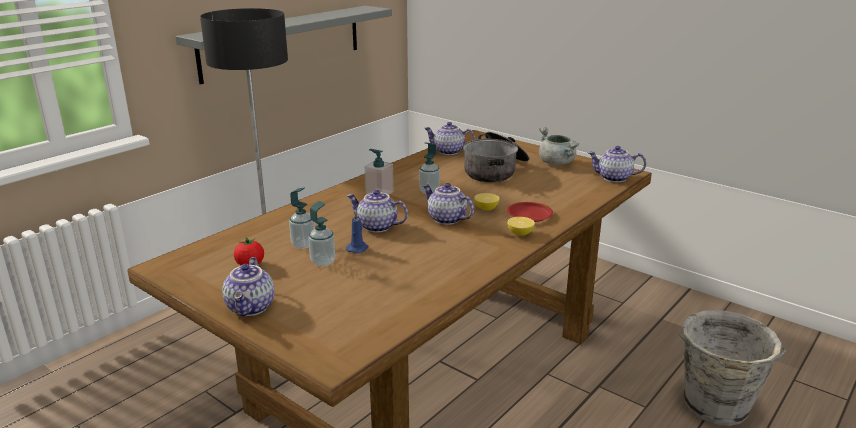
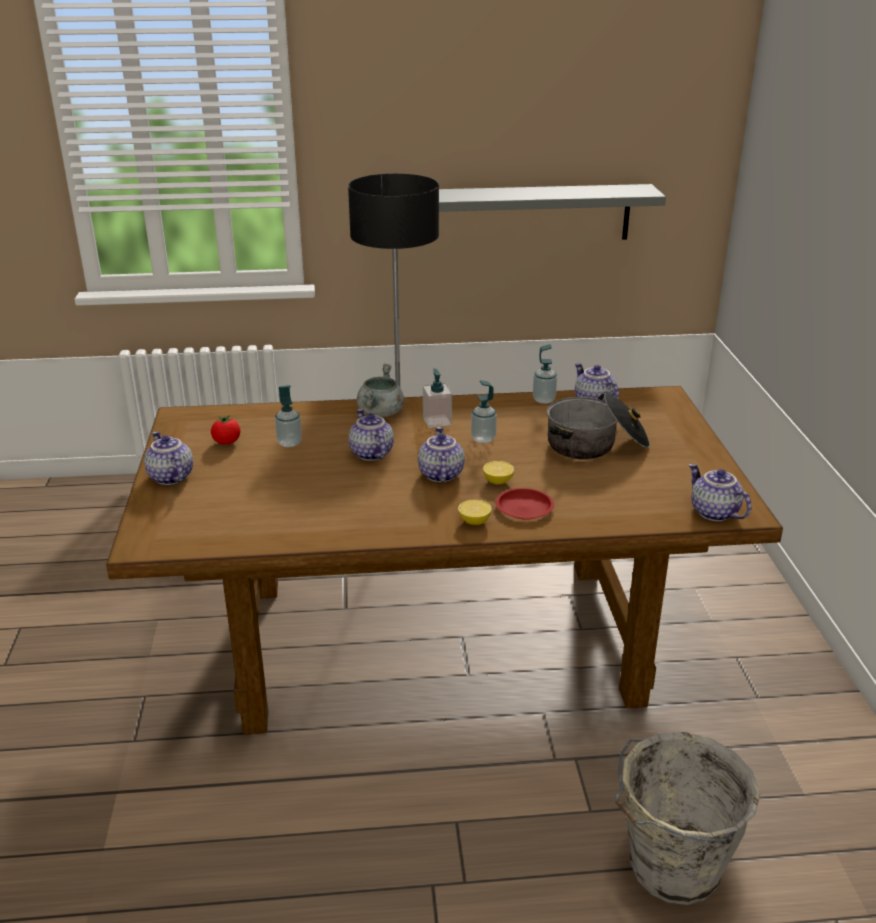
camera: 45 degrees right, 5 degrees up
teapot [222,257,274,316] -> teapot turned 105 degrees clockwise [144,431,193,485]
soap dispenser [308,201,335,266] -> soap dispenser moved to [533,344,557,404]
blue candle [346,211,369,254] -> none
grey cooking pot [539,127,579,165] -> grey cooking pot moved to [357,364,404,417]

